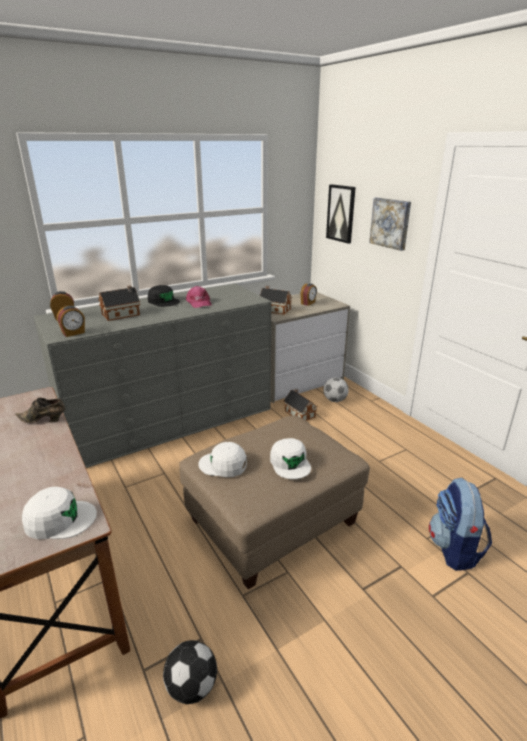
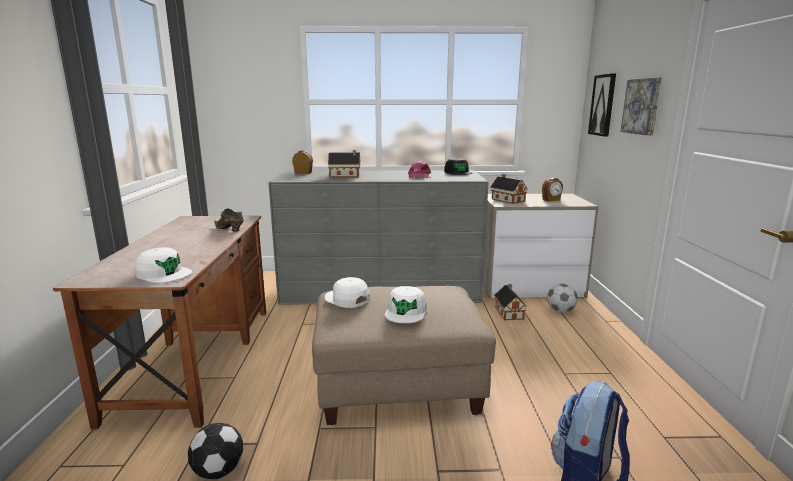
camera: 30 degrees right, 10 degrees down
alarm clock [57,306,85,337] -> none
black cap [148,285,180,307] -> black cap moved to [444,158,472,175]

